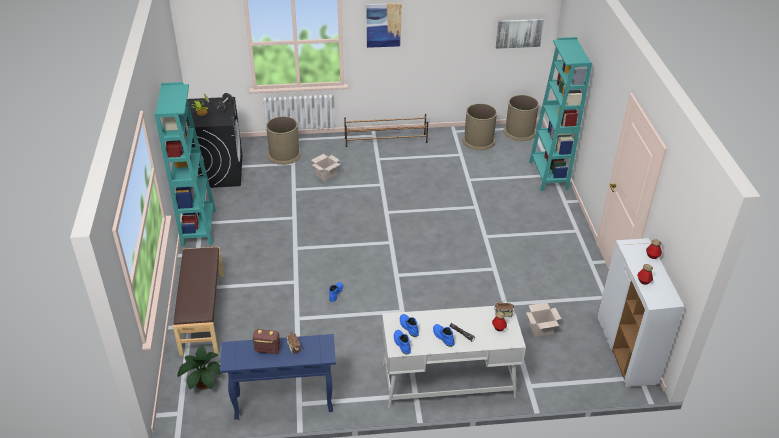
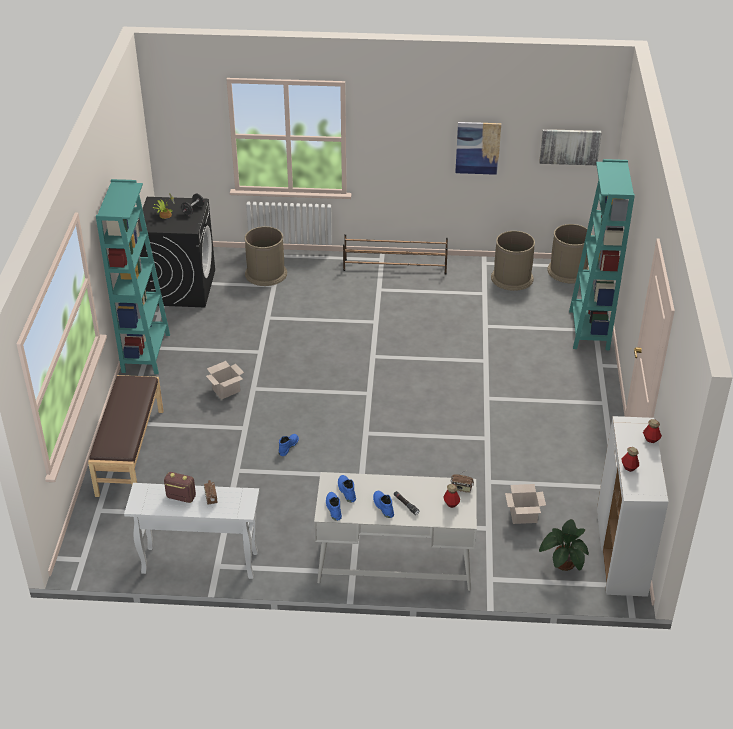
camera: 10 degrees right, 0 degrees up
potted plant [177,346,221,390] -> potted plant moved to [539,519,589,571]
blue console table [220,334,336,419] -> white console table [124,483,259,579]
cardboard box [312,154,341,182] -> cardboard box moved to [206,361,244,400]
picture [366,3,402,48] -> picture moved to [455,122,501,175]

